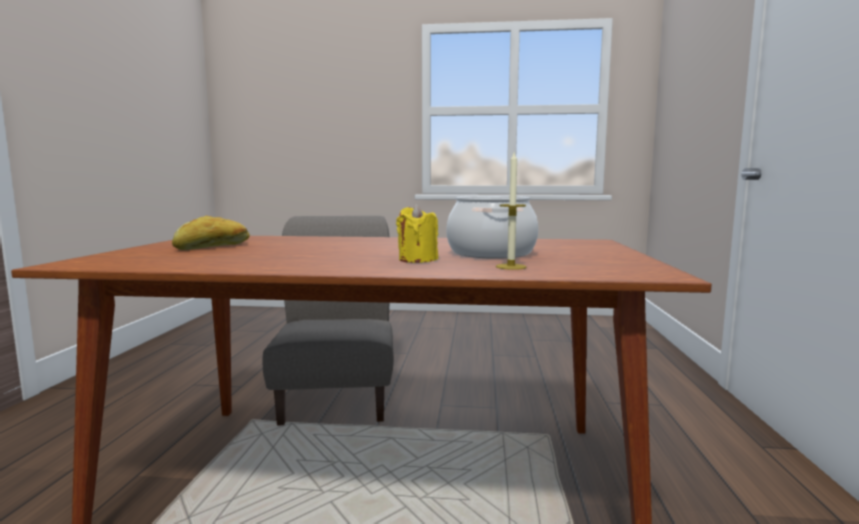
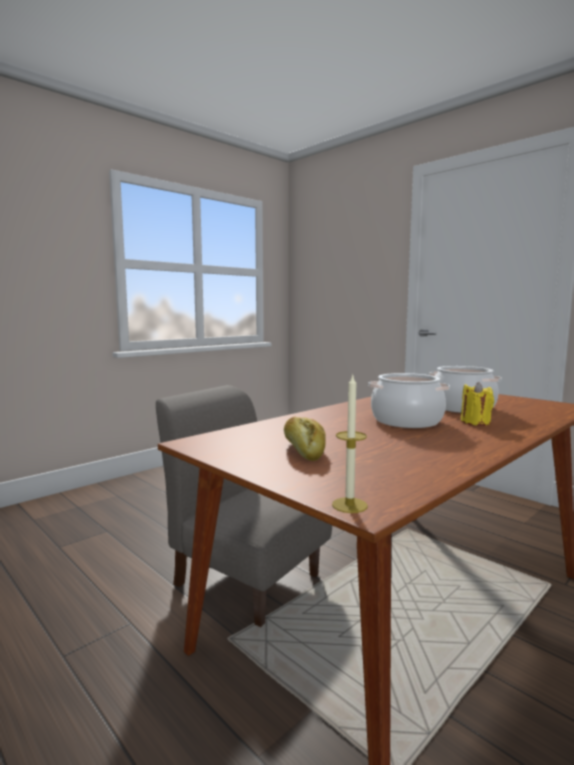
camera: 50 degrees left, 0 degrees up
candle [496,153,526,270] -> candle moved to [332,374,368,513]
none -> cooking pot [368,373,450,428]

